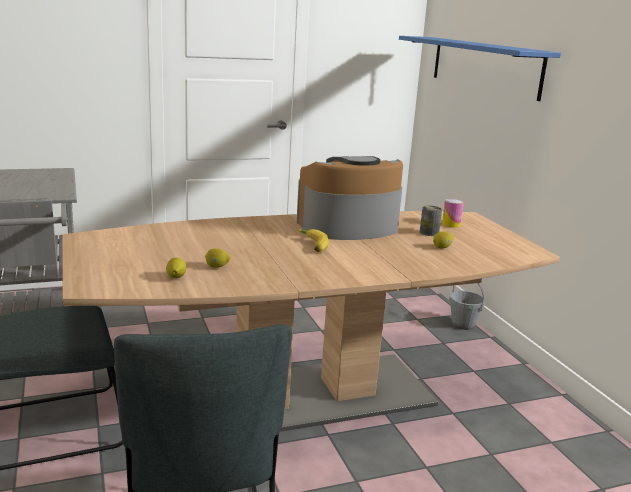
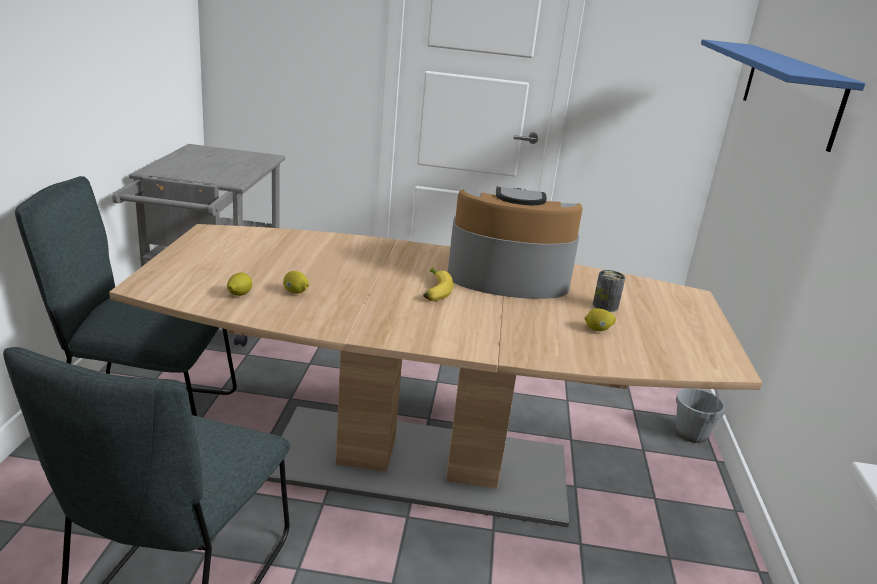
camera: 25 degrees right, 5 degrees up
can [442,199,464,228] -> none

